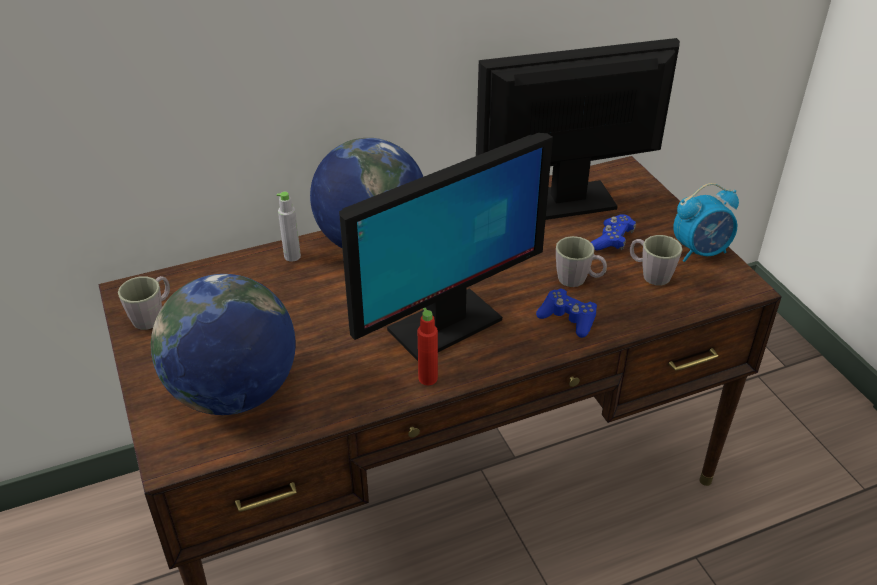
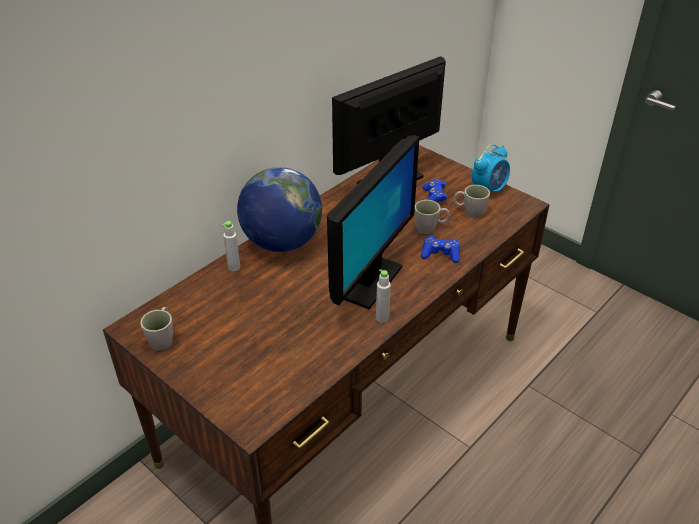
camera: 25 degrees left, 0 degrees up
globe [151,274,296,415] -> none
red bottle [418,308,438,385] -> grey bottle [376,269,391,323]

